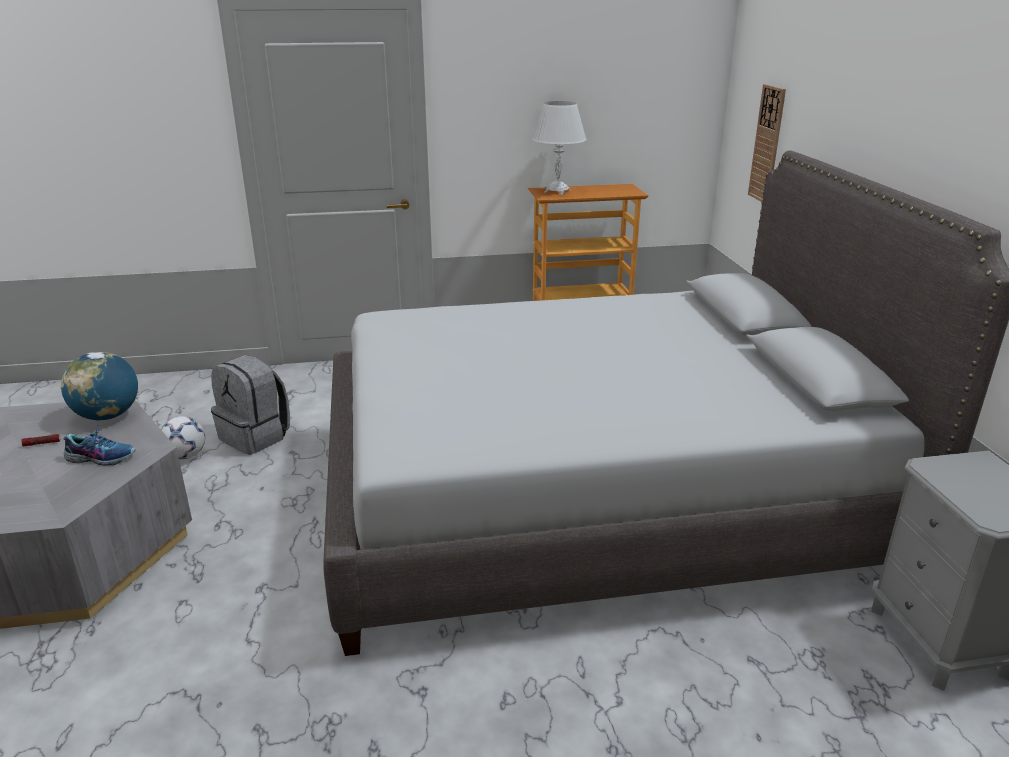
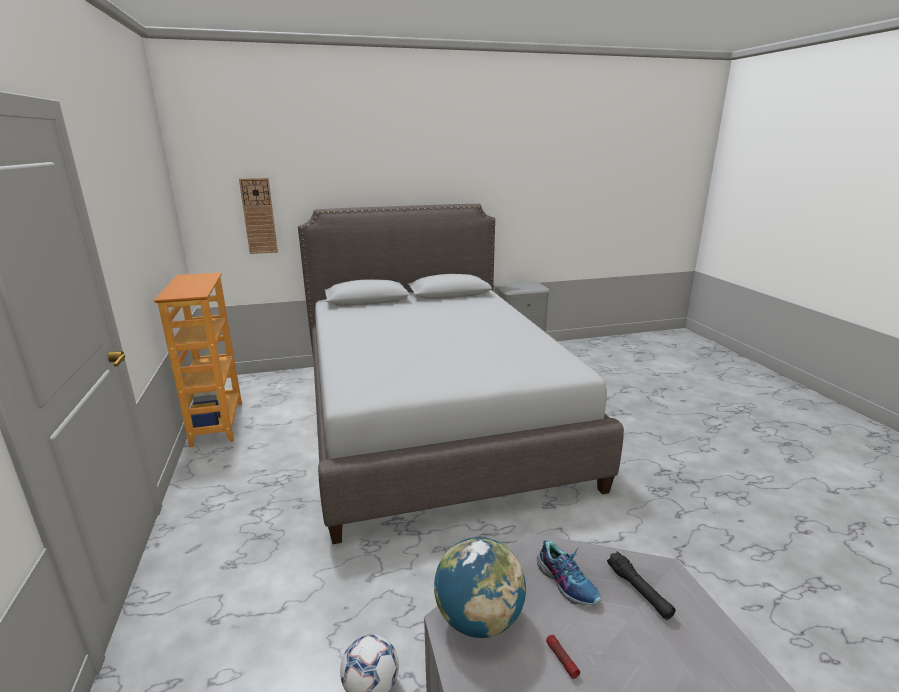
camera: 95 degrees left, 5 degrees down
shoe [63,426,135,466] -> shoe turned 150 degrees clockwise [537,540,601,605]
grey backpack [211,355,290,455] -> none
white table lamp [532,101,586,195] -> none
none -> black flashlight [607,551,676,620]

